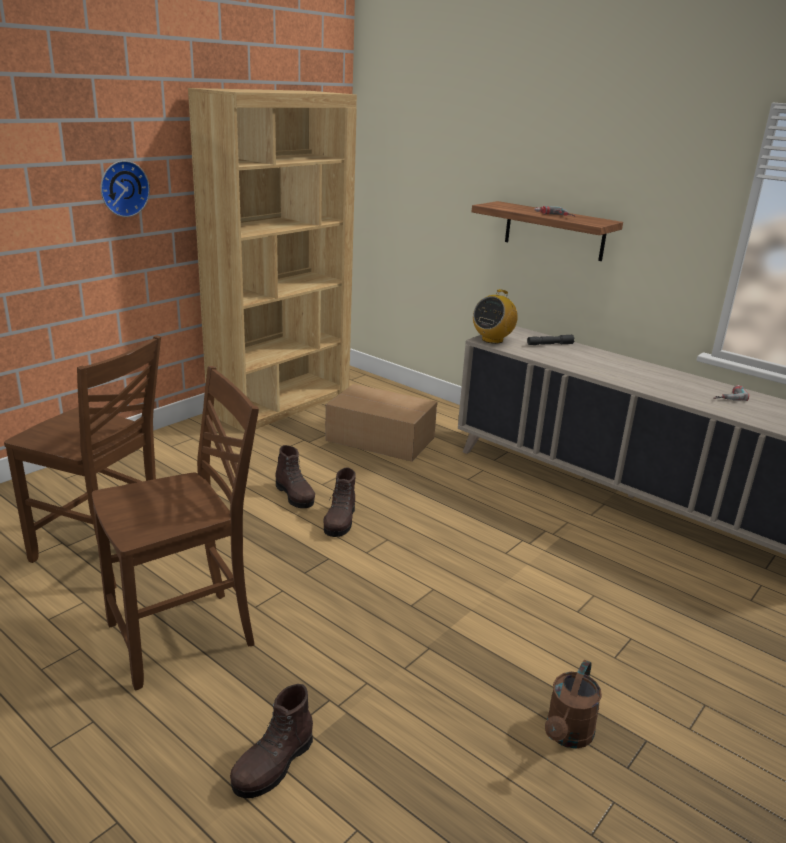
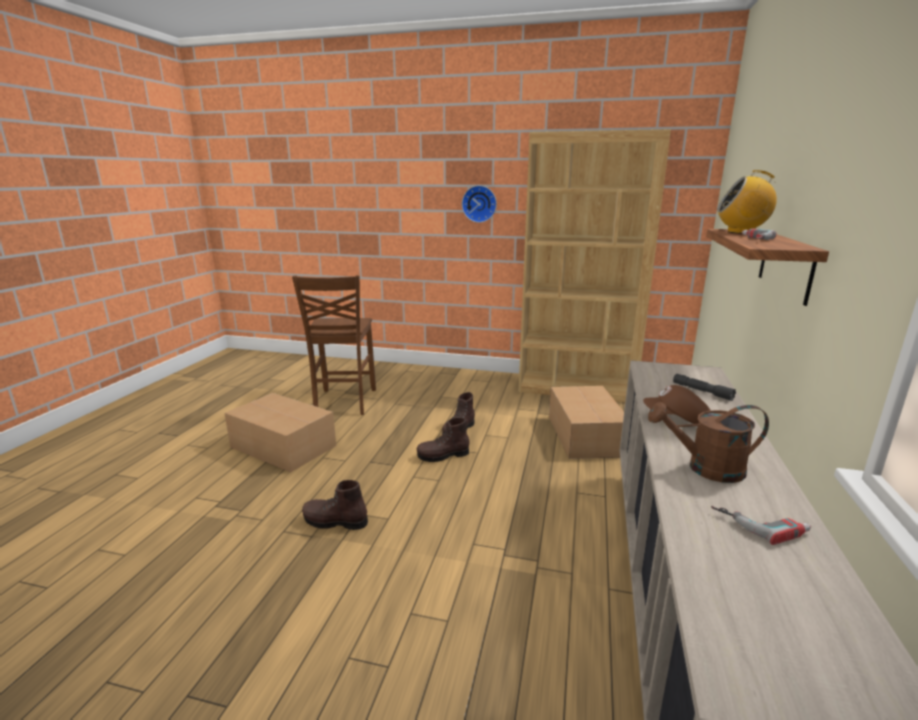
camera: 65 degrees right, 5 degrees down
brown chair [92,366,259,690] -> cardboard box [224,393,336,472]
brown boot [230,684,313,798] -> brown boot moved to [302,480,368,530]
radio [473,289,518,344] -> radio moved to [717,170,777,234]
brown watering can [545,660,602,749] -> brown watering can moved to [648,402,769,483]
none -> brown cap [643,385,710,424]

